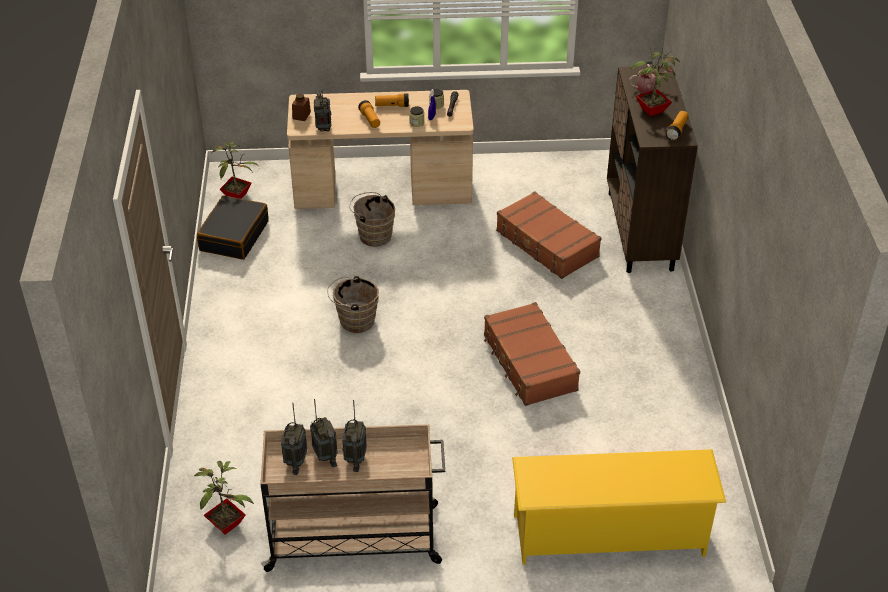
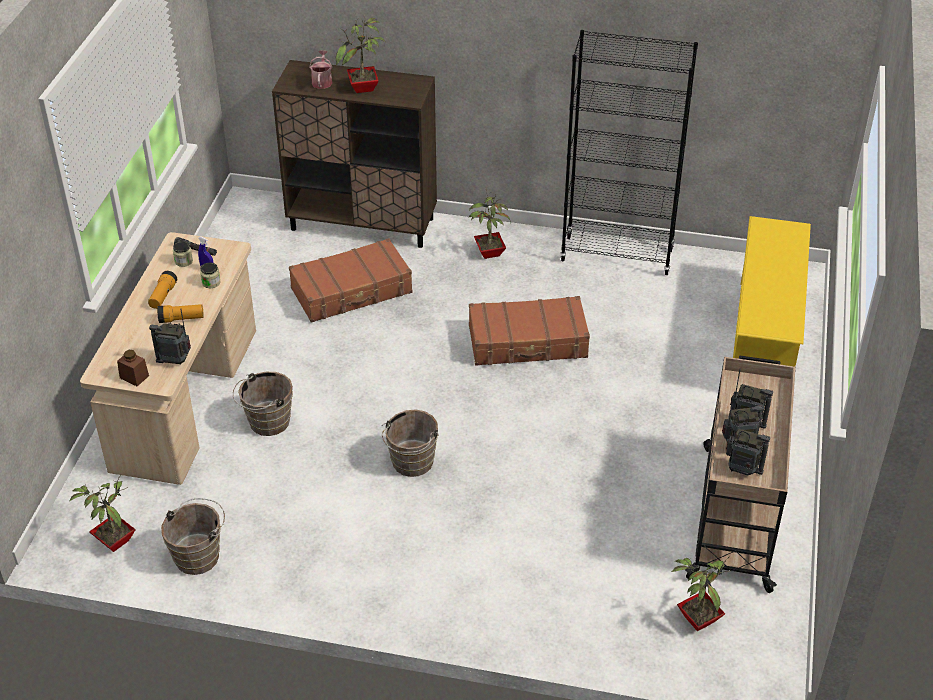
camera: 75 degrees left, 0 degrees up
black suitcase [197,195,269,260] -> brown bucket [161,498,225,575]
flashlight [666,111,689,141] -> none
none -> potted plant [469,190,511,259]
none -> black bookcase [560,30,698,275]

